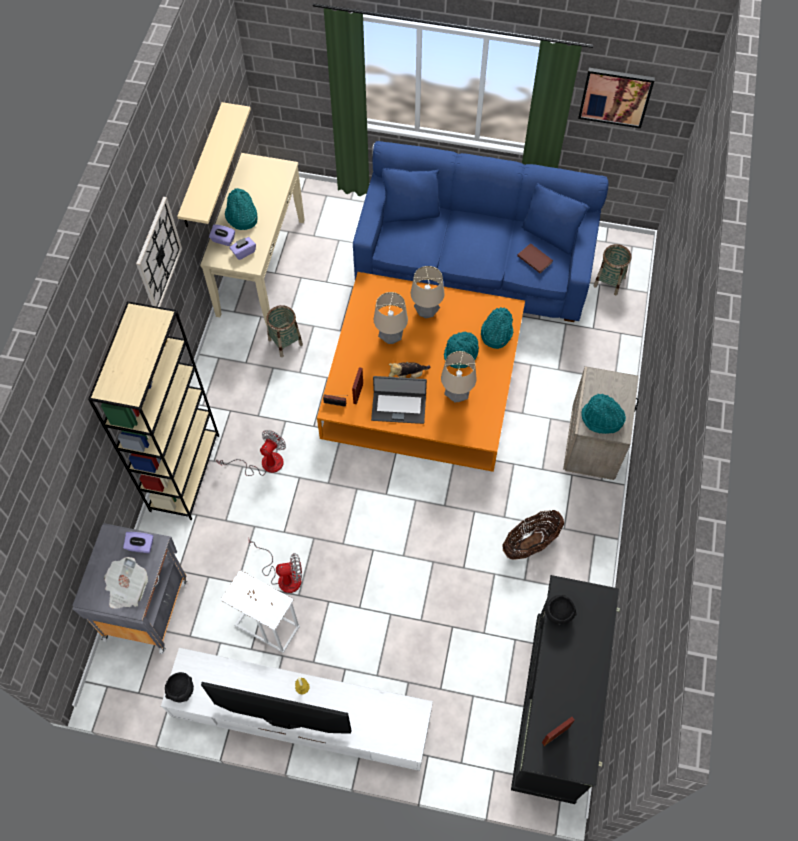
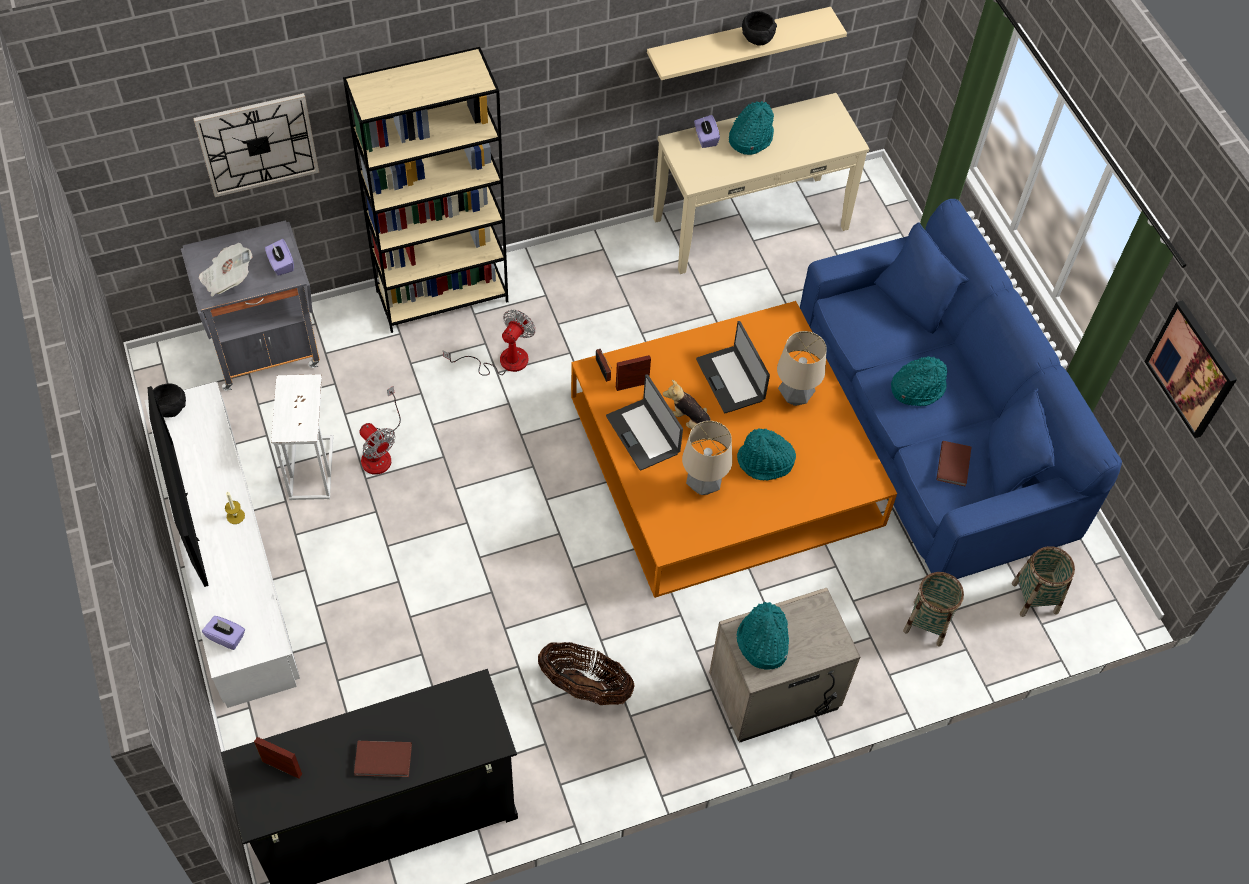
camera: 55 degrees right, 5 degrees down
wall clock [136,197,182,307] -> wall clock moved to [193,93,319,197]
fan [216,430,286,476] -> fan turned 60 degrees counterclockwise [443,310,535,376]
purple tissue box [230,237,256,260] -> purple tissue box moved to [202,616,245,650]
basket [266,305,303,357] -> basket moved to [903,572,964,647]
table lamp [374,292,408,344] -> laptop [696,321,770,413]
turquoise hat [481,307,513,349] -> turquoise hat moved to [891,356,948,406]
black bowl [545,595,577,626] -> black bowl moved to [742,11,777,46]
none -> brown book [354,741,412,777]

